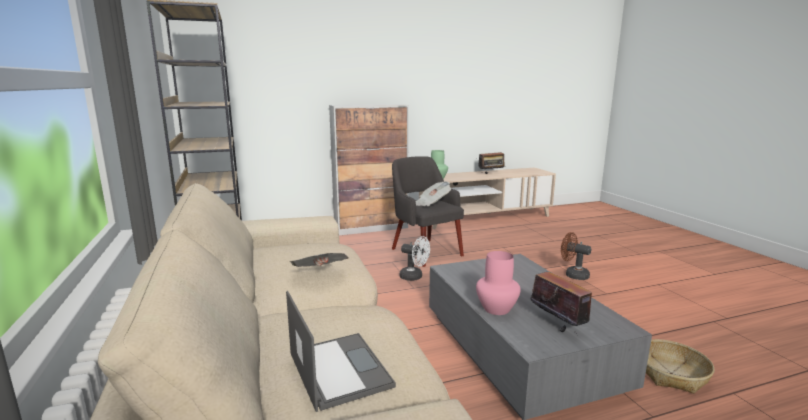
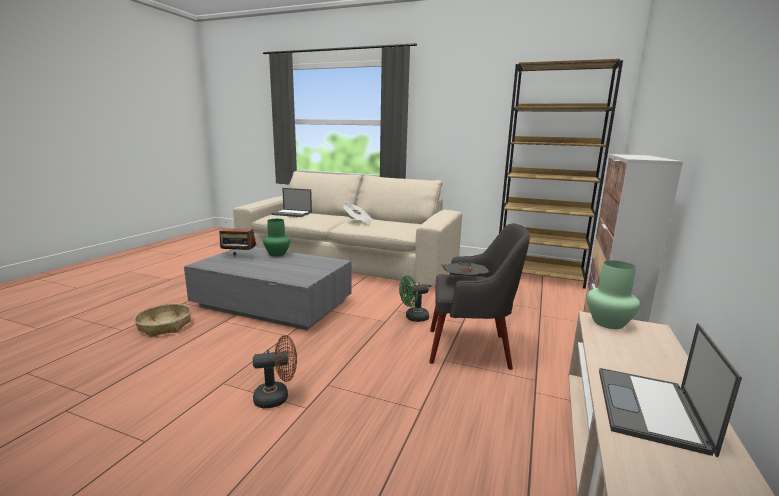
camera: 130 degrees right, 0 degrees up
white fan [400,236,430,281] -> green fan [399,276,429,322]
pink vase [476,251,521,315] -> green vase [263,219,290,256]
radio [478,148,506,174] -> laptop [599,323,742,457]

